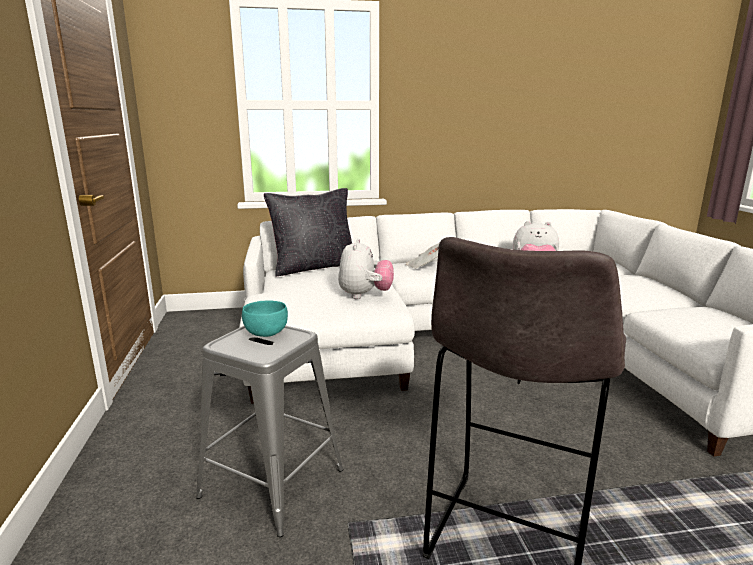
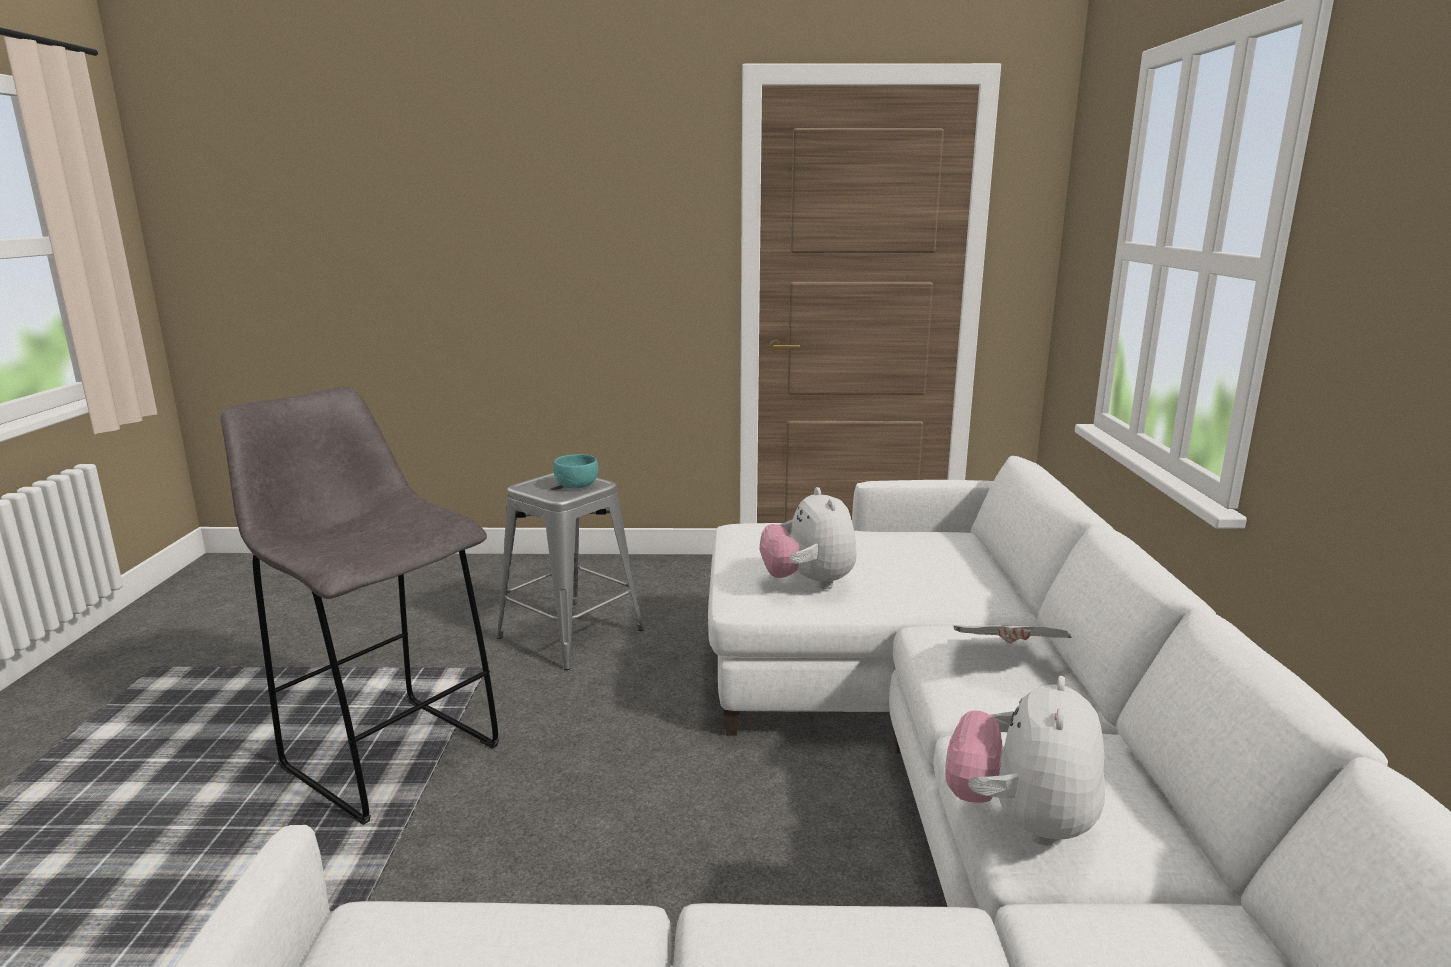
camera: 100 degrees right, 0 degrees up
black pillow [264,188,352,277] -> none
plush toy [338,238,394,299] -> plush toy turned 60 degrees clockwise [759,487,856,589]

